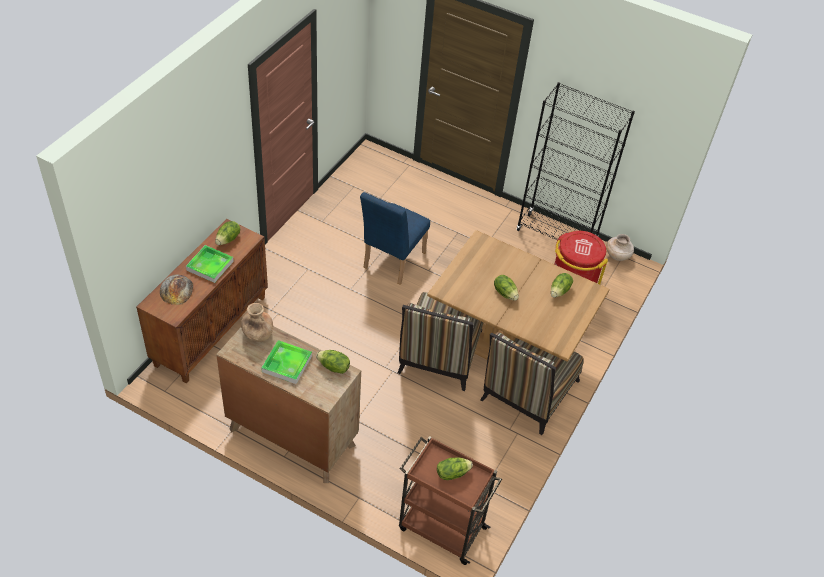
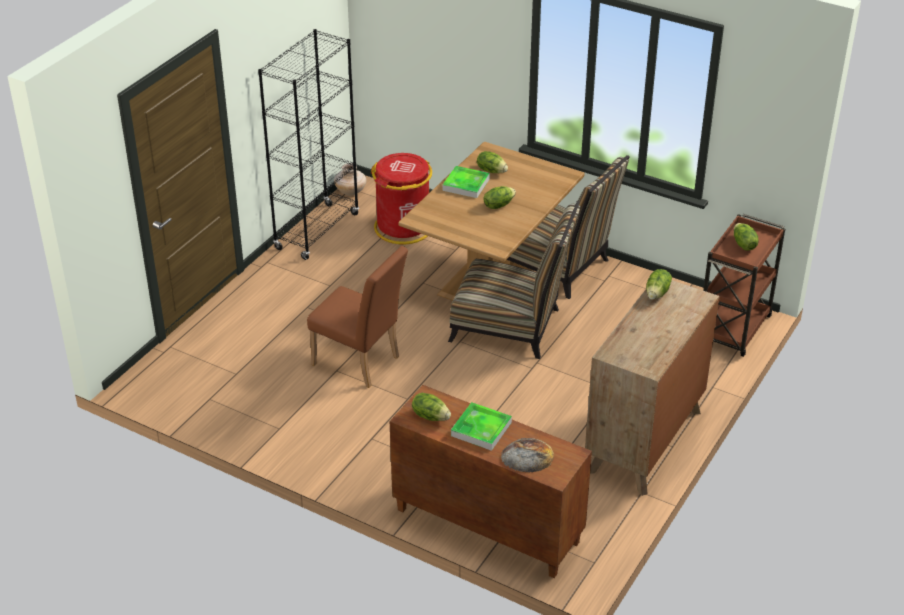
camera: 85 degrees left, 10 degrees down
brown vase [241,303,273,342] -> none
tray [261,340,312,384] -> tray moved to [443,166,490,198]
blue chair [360,192,430,285] -> brown chair [307,246,408,388]

